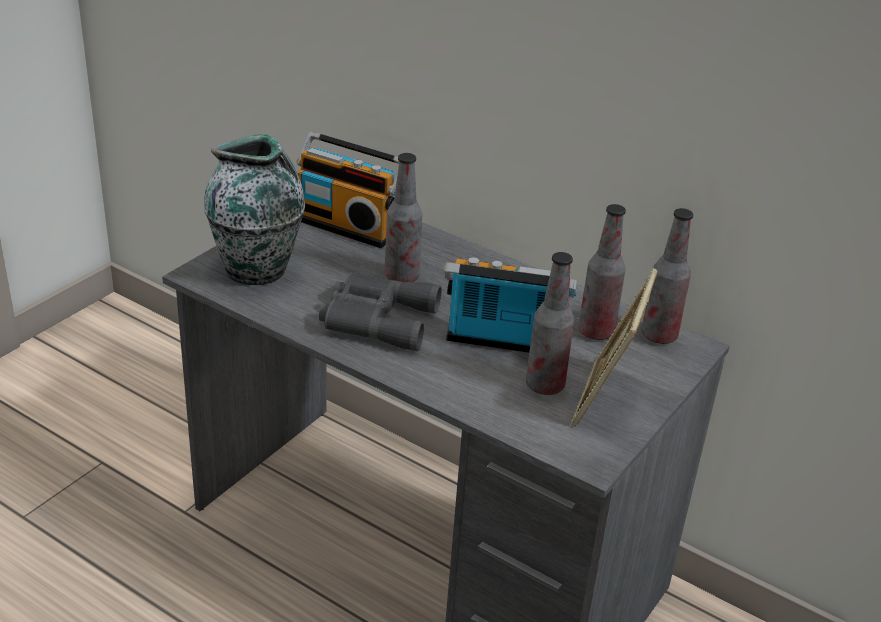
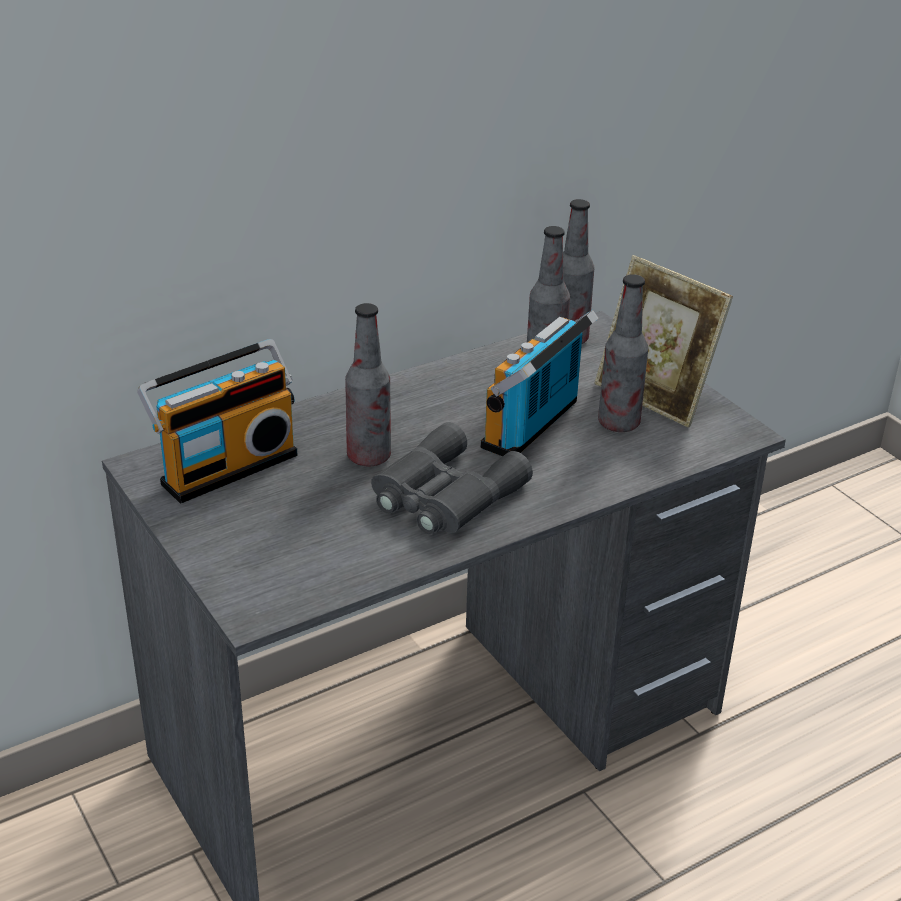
camera: 65 degrees left, 0 degrees up
vase [204,134,305,285] -> none

